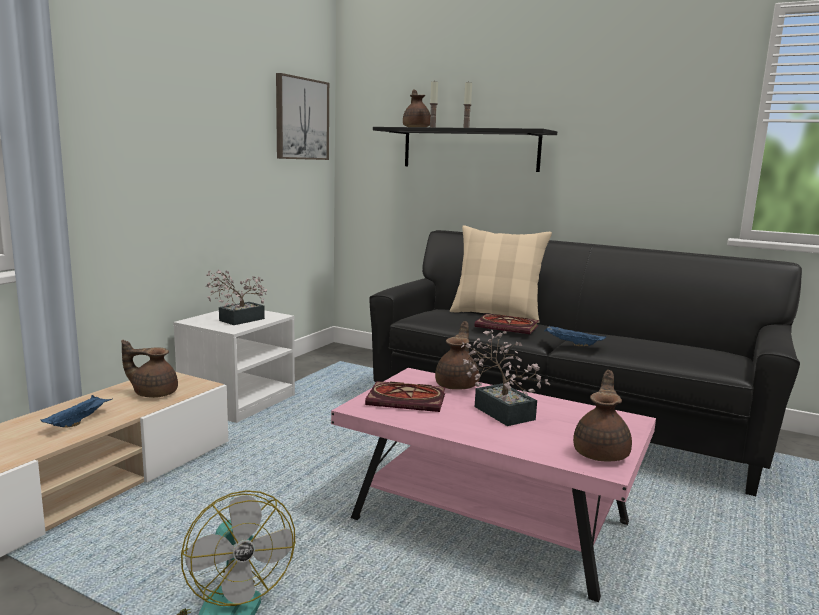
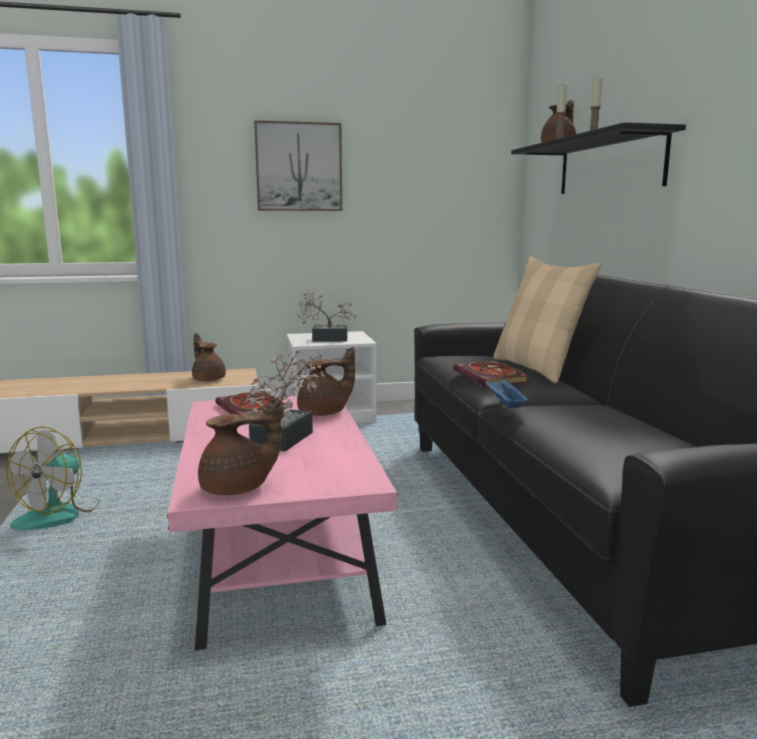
camera: 50 degrees right, 0 degrees up
blue tray [41,395,113,428] -> none
picture [276,73,329,160] -> picture moved to [254,120,342,211]

